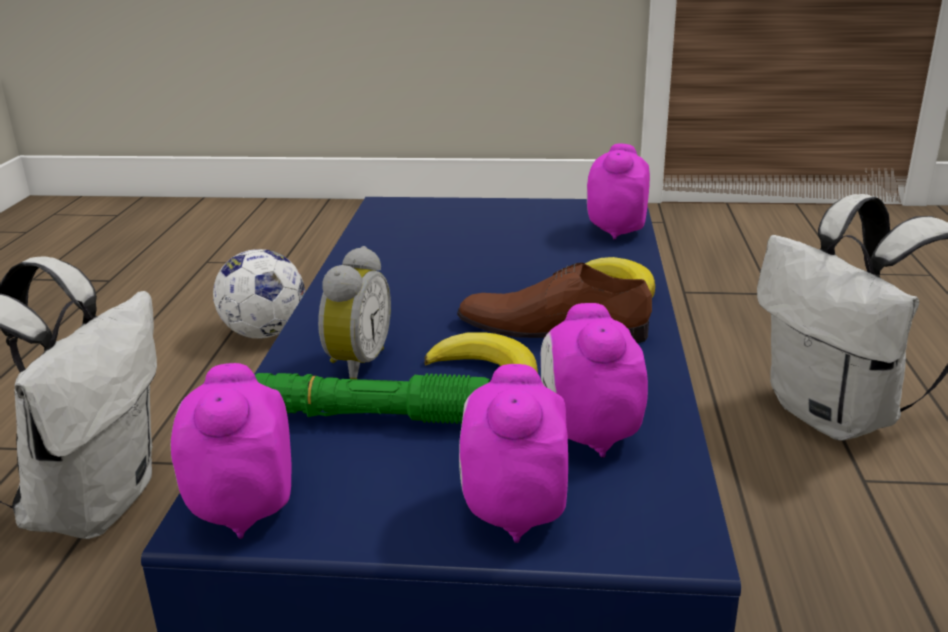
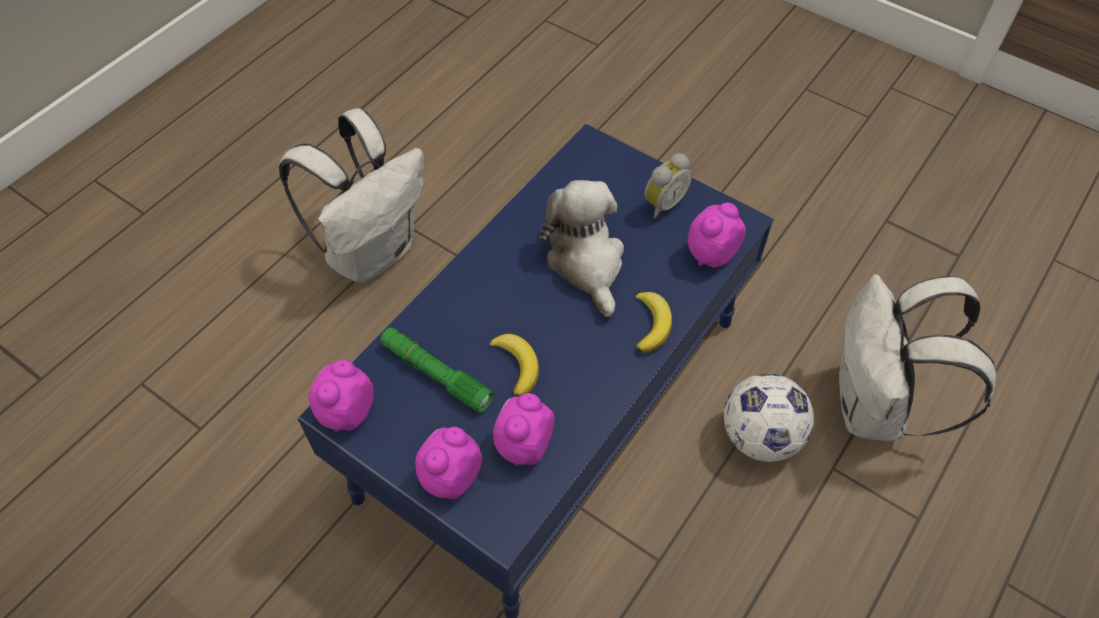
camera: 30 degrees right, 30 degrees up
football [213,249,305,338] -> football moved to [724,373,814,462]
alarm clock [318,246,391,379] -> alarm clock moved to [645,153,692,219]
brown shoe [457,263,652,343] -> none
none -> plush toy [539,180,624,317]

